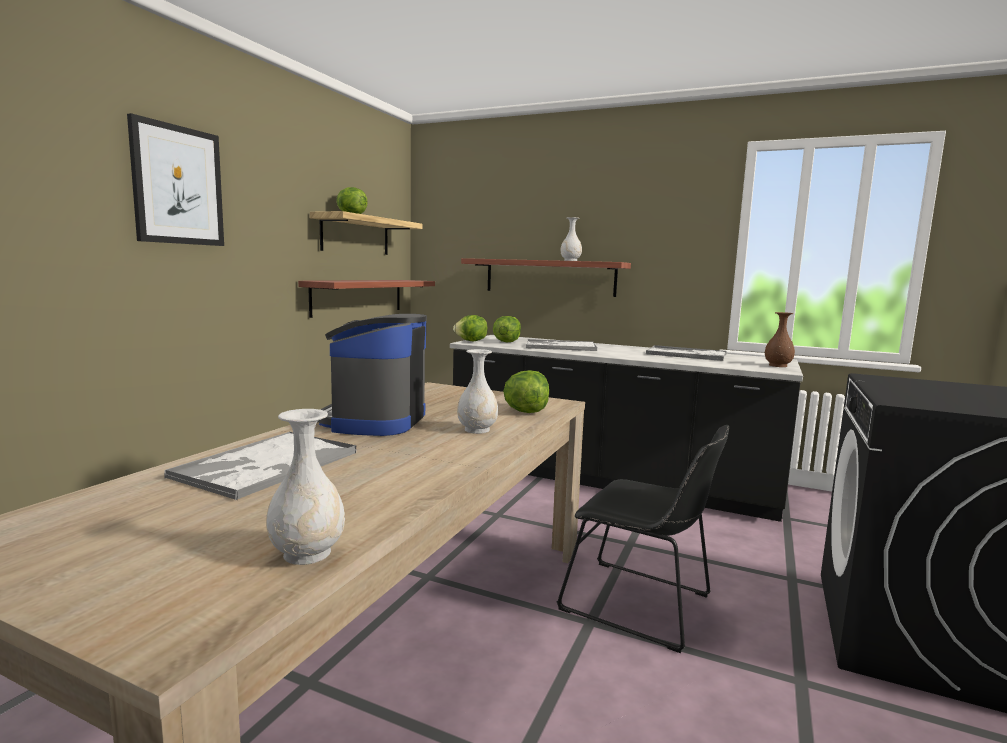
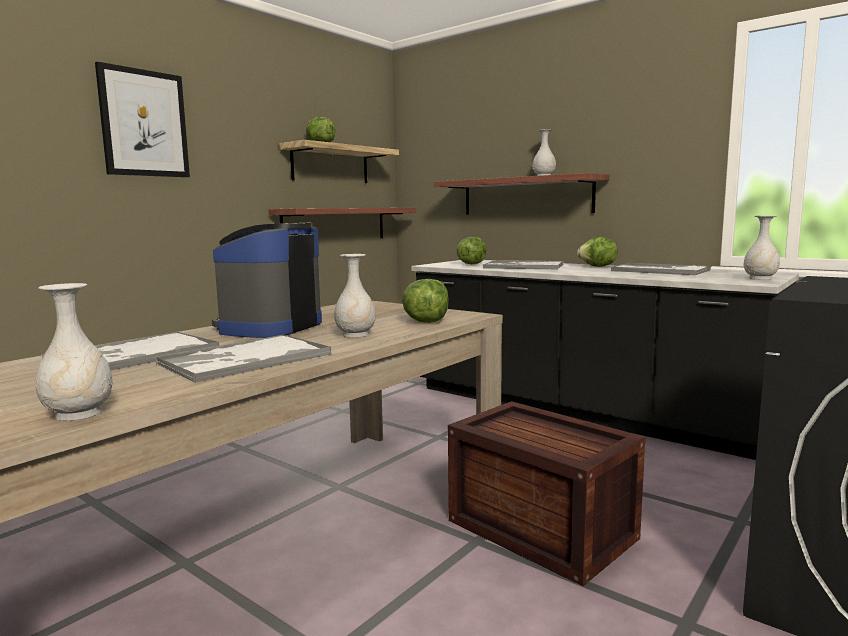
camera: 15 degrees right, 0 degrees up
lettuce [453,315,488,341] -> lettuce moved to [577,237,617,267]
black chair [557,425,729,653] -> crate [448,401,645,586]
brown vase [765,312,795,367] -> white vase [744,216,780,280]
none -> tray [156,334,331,383]

